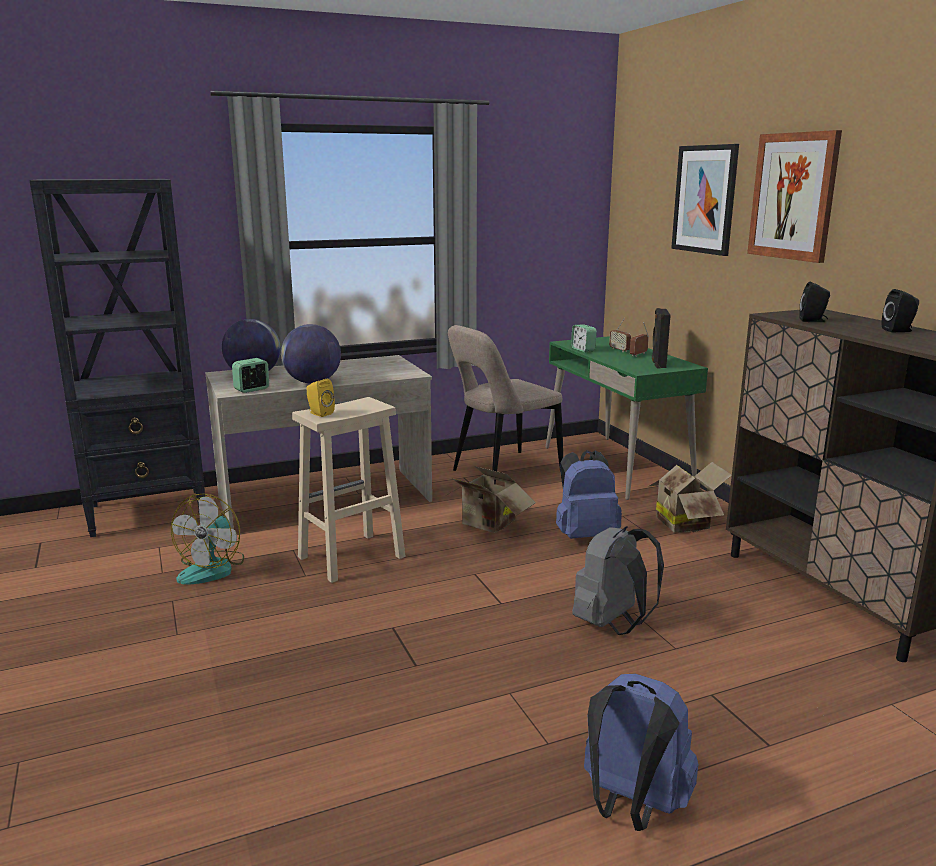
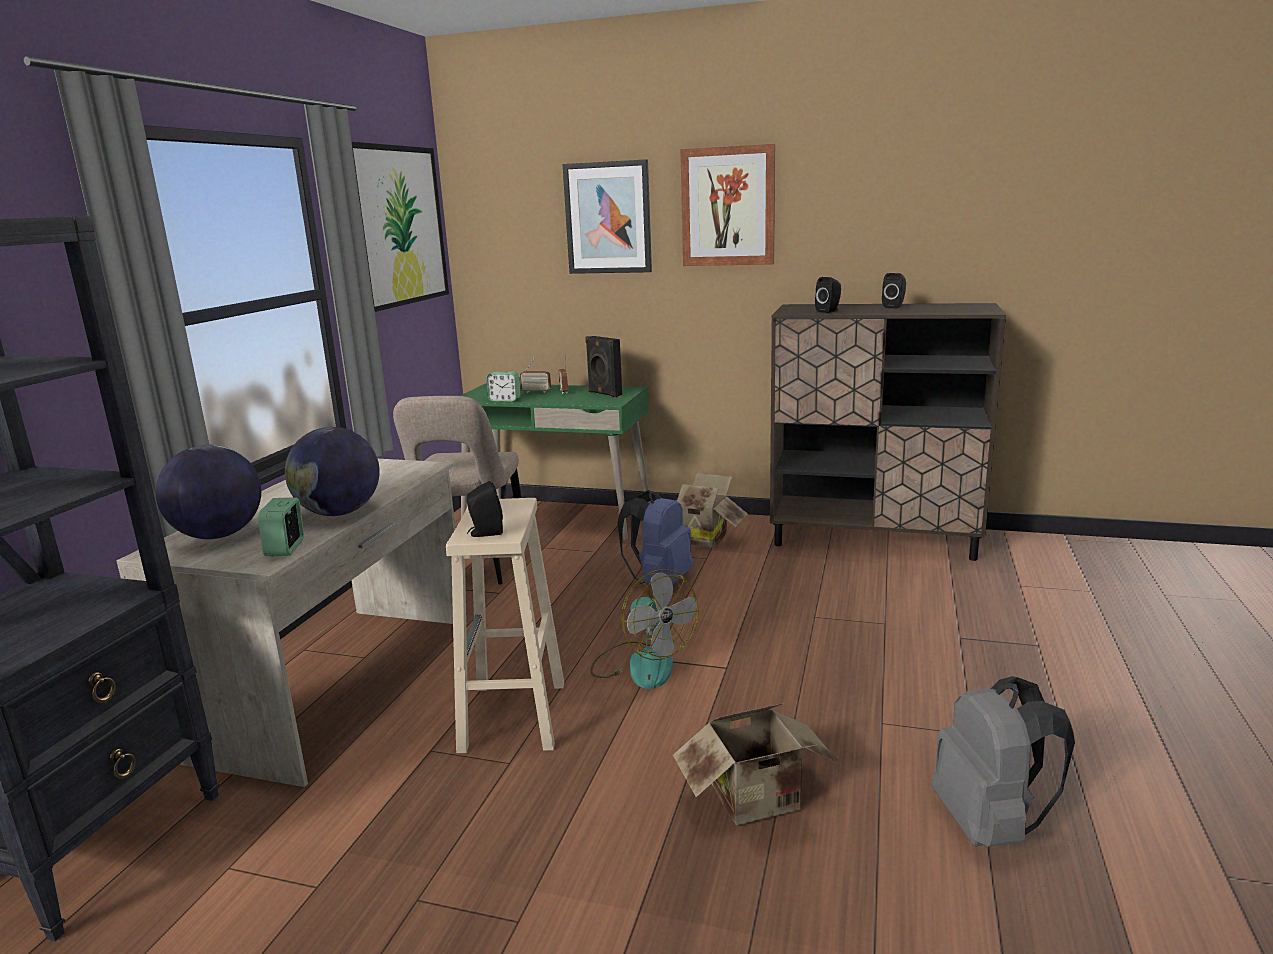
camera: 50 degrees left, 0 degrees up
fan [171,494,244,585] -> fan moved to [590,569,699,689]
yellow speaker [307,379,335,417] -> black speaker [467,481,503,537]
cardboard box [447,466,536,533] -> cardboard box moved to [673,703,840,825]
grey backpack [572,526,664,635] -> grey backpack moved to [932,676,1075,846]
blue backpack [584,674,698,831] -> none
none -> picture [352,142,449,312]

